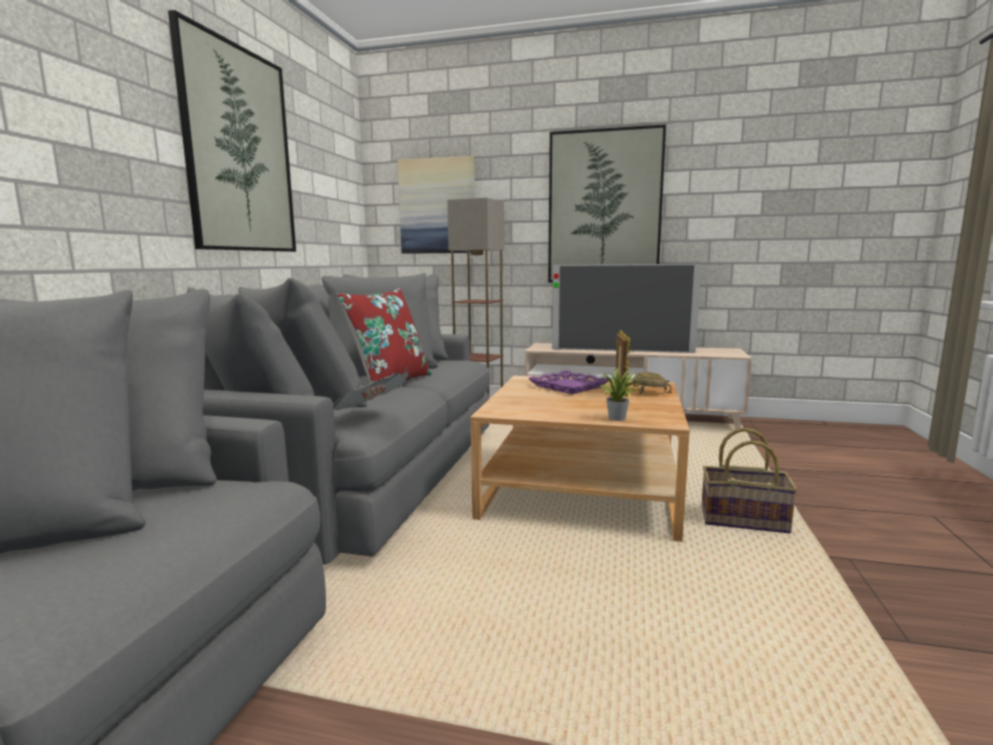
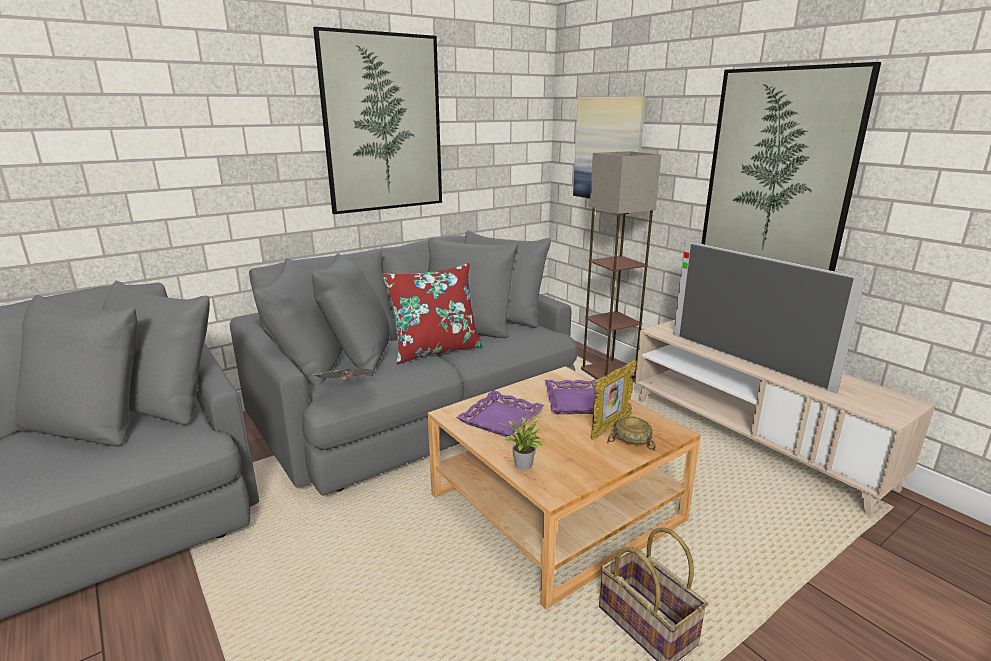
camera: 40 degrees right, 10 degrees up
none -> purple tray [456,390,545,437]

